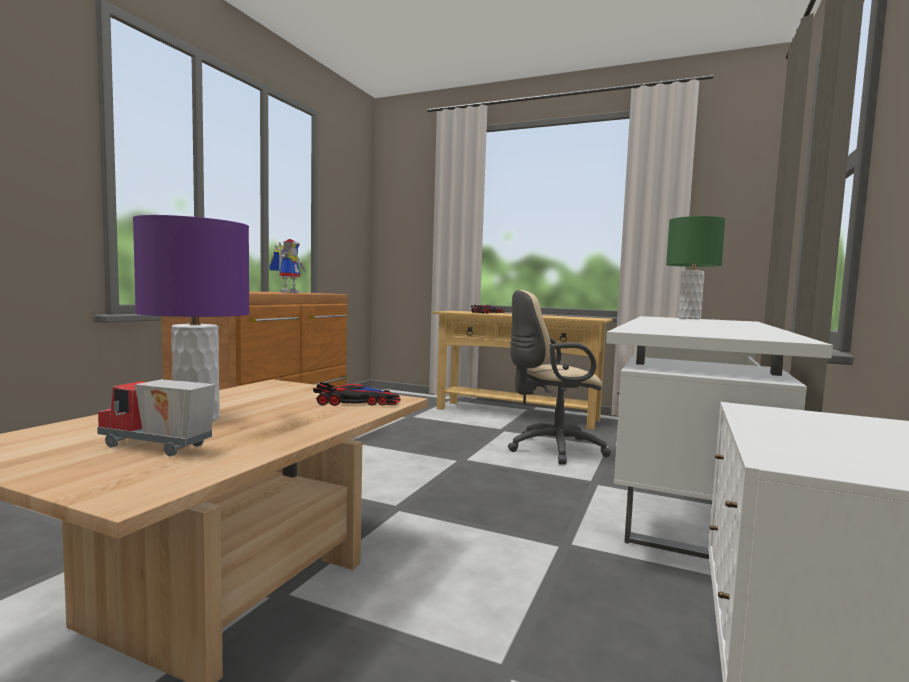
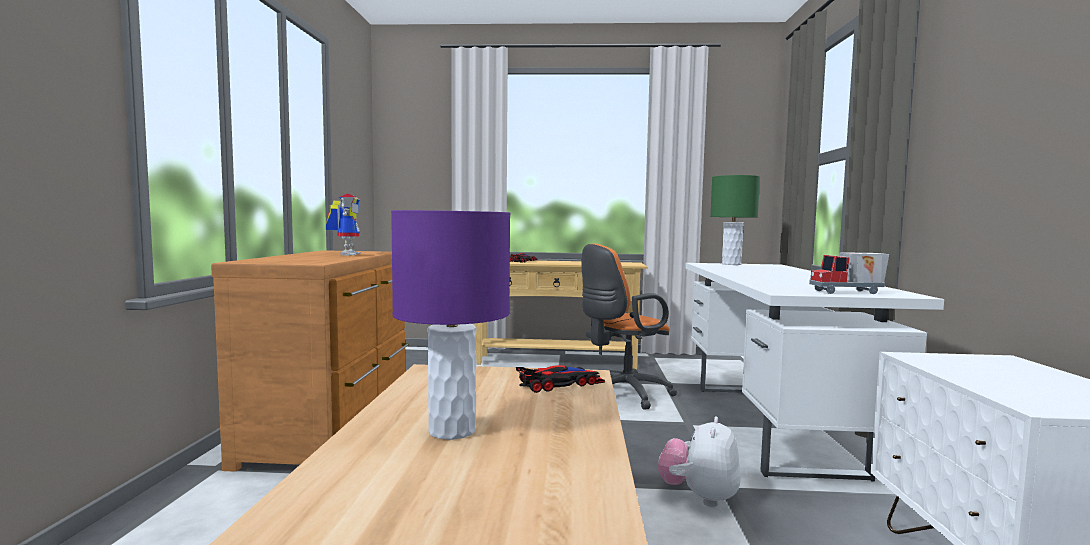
camera: 20 degrees left, 0 degrees up
toy truck [97,379,215,456] -> toy truck moved to [809,253,889,294]
beige office chair [508,290,611,465] -> orange office chair [582,244,677,410]
none -> plush toy [658,417,741,507]

